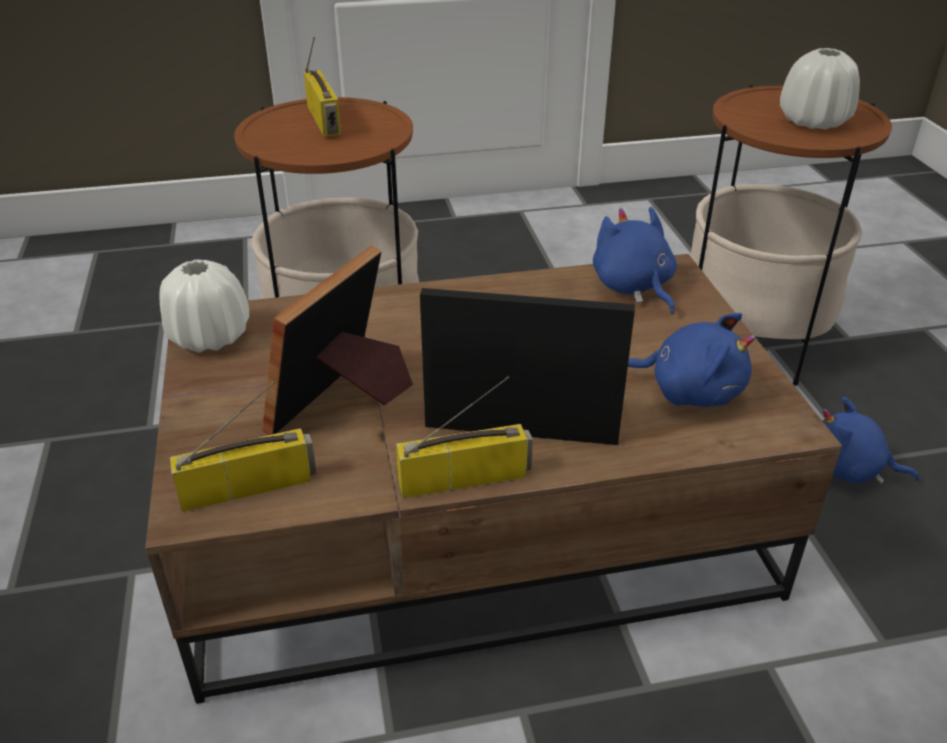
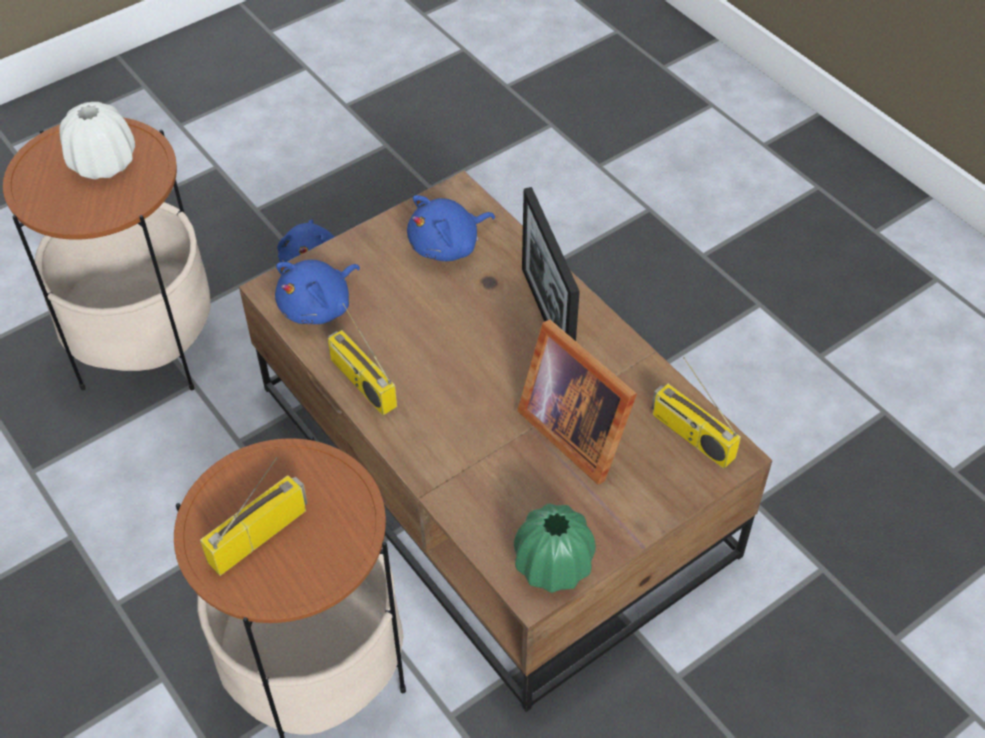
camera: 115 degrees left, 15 degrees up
white vase [159,260,249,353] -> green vase [514,503,596,593]
picture frame [262,246,413,435] -> picture frame turned 45 degrees clockwise [517,319,637,485]
radio [396,376,533,498] -> radio moved to [328,303,397,415]
blue plush toy [628,313,755,407] -> blue plush toy turned 120 degrees counterclockwise [407,195,495,261]

